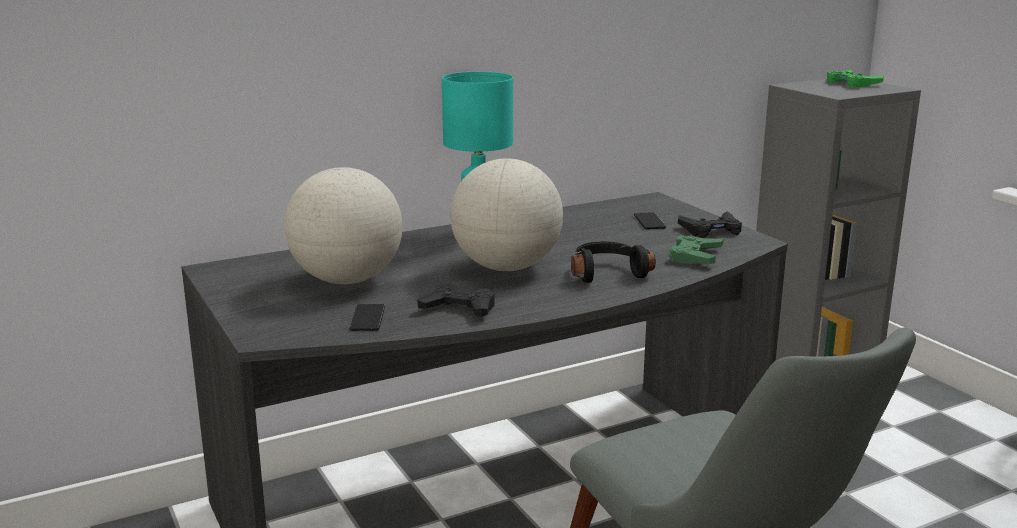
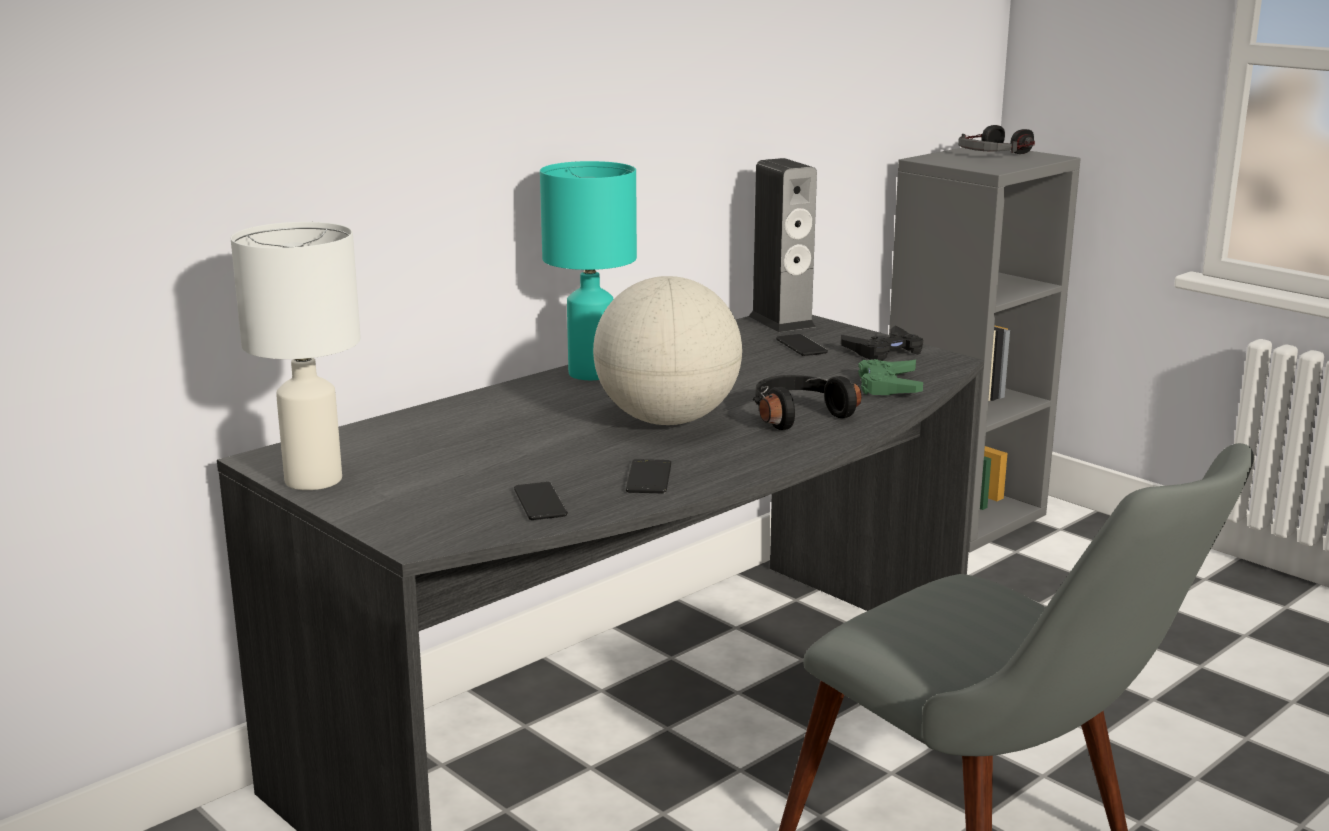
camera: 15 degrees left, 0 degrees up
globe [284,167,402,284] -> none
black game controller [417,284,495,317] -> phone [626,459,671,494]
green game controller [827,69,884,88] -> headphones [958,125,1035,154]
none -> white table lamp [230,222,361,490]
none -> speaker [748,158,817,332]

